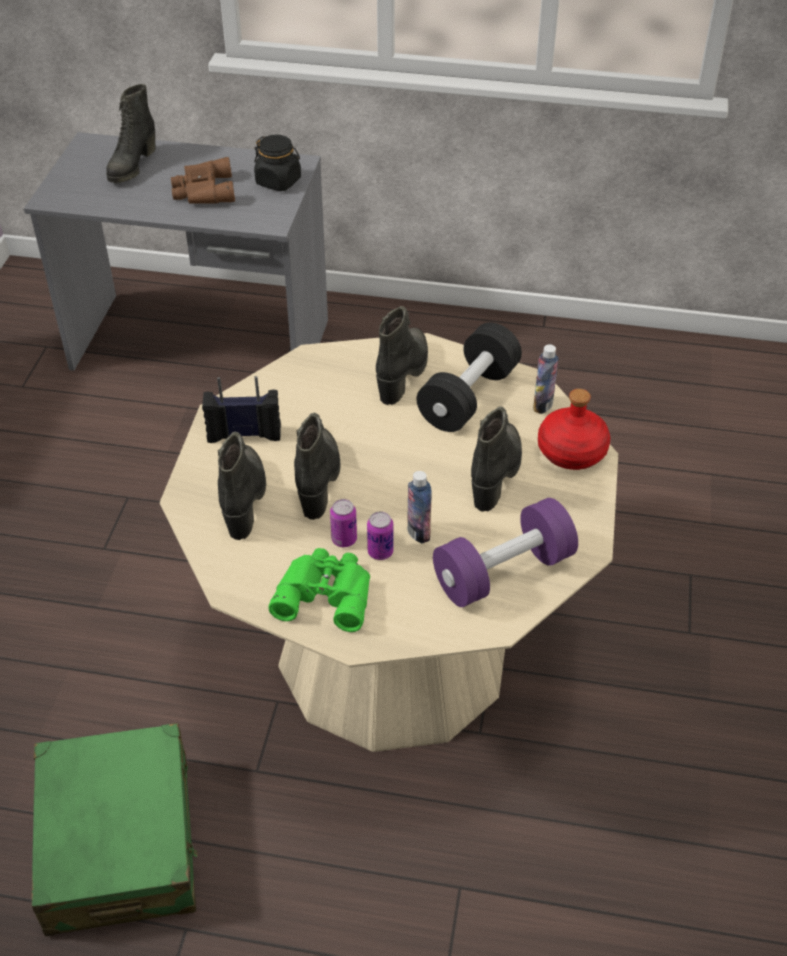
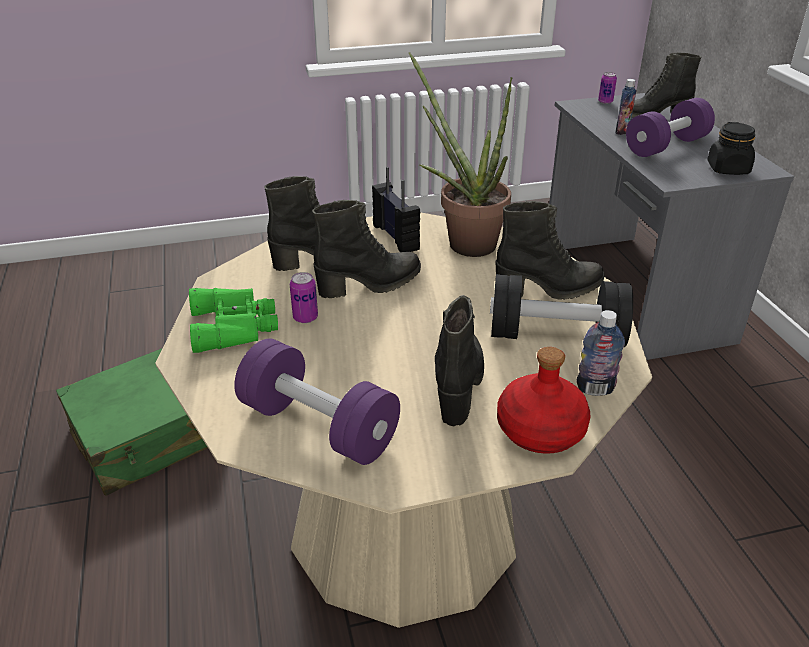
camera: 65 degrees right, 10 degrees down
brown binoculars [171,157,235,204] -> purple dumbbell [626,98,715,157]
can [367,511,393,560] -> can moved to [598,72,617,104]
bottle [407,471,432,544] -> bottle moved to [615,79,637,135]
black boot [471,406,522,512] -> black boot turned 75 degrees counterclockwise [435,295,484,427]
none -> potted plant [409,52,512,257]

